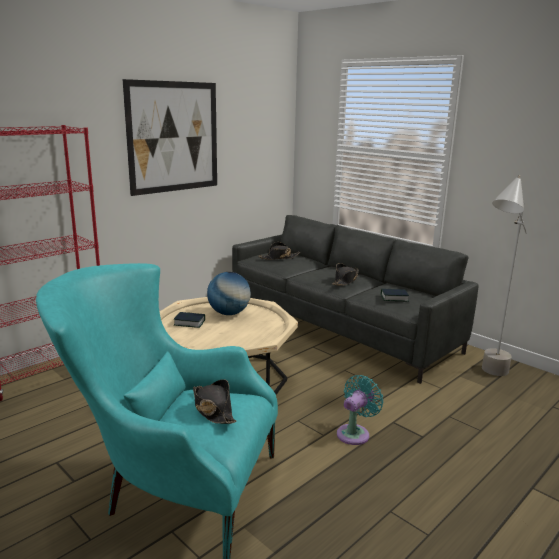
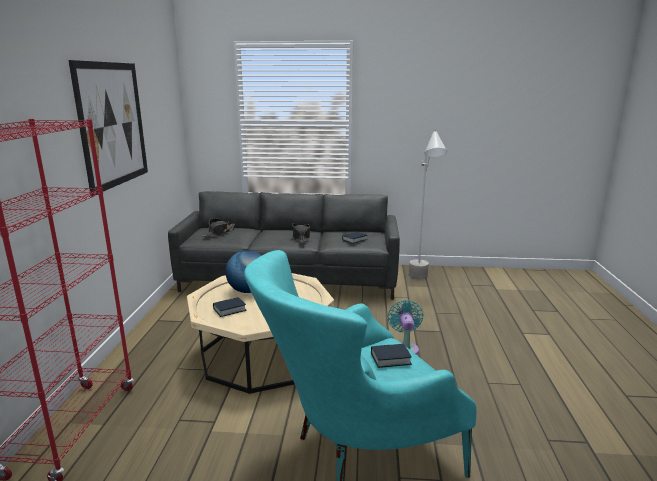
camera: 40 degrees left, 0 degrees up
black hat [193,379,237,424] -> book [371,344,412,368]

